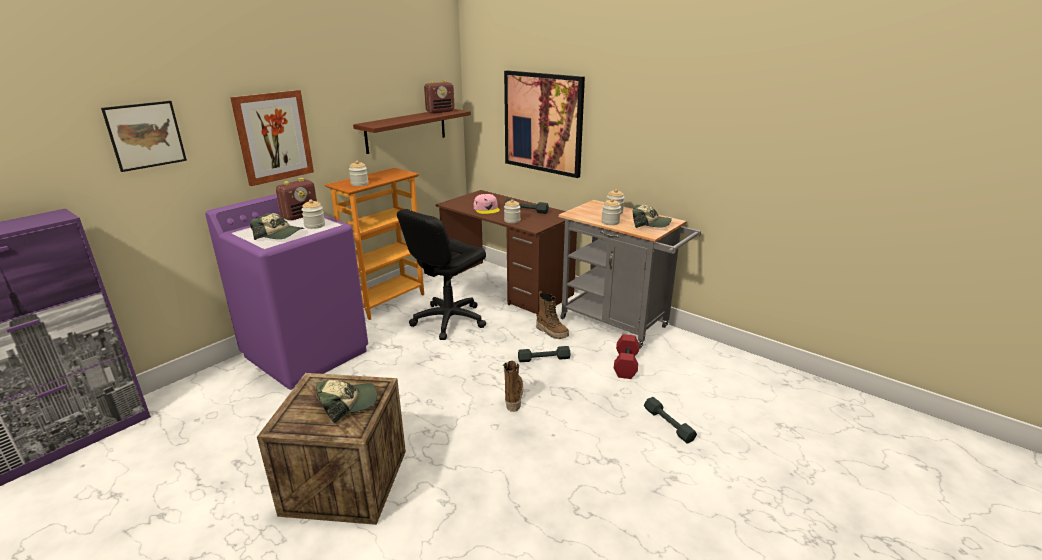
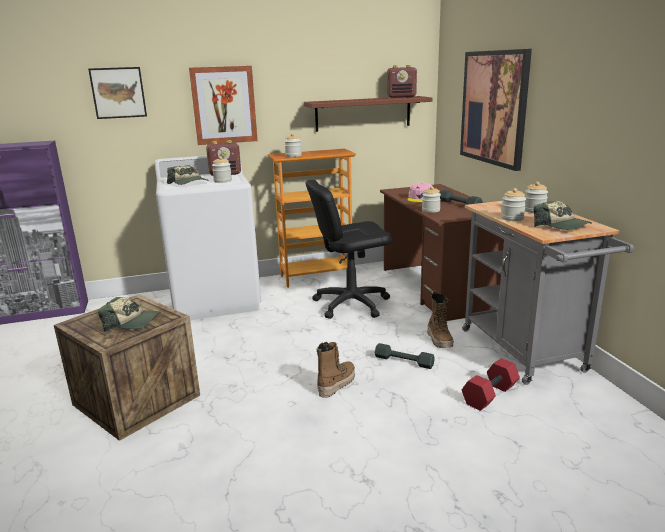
camera: 35 degrees right, 5 degrees down
purple washing machine [205,194,368,390] -> white washing machine [154,155,261,320]
grey dumbbell [644,397,697,444] -> none

